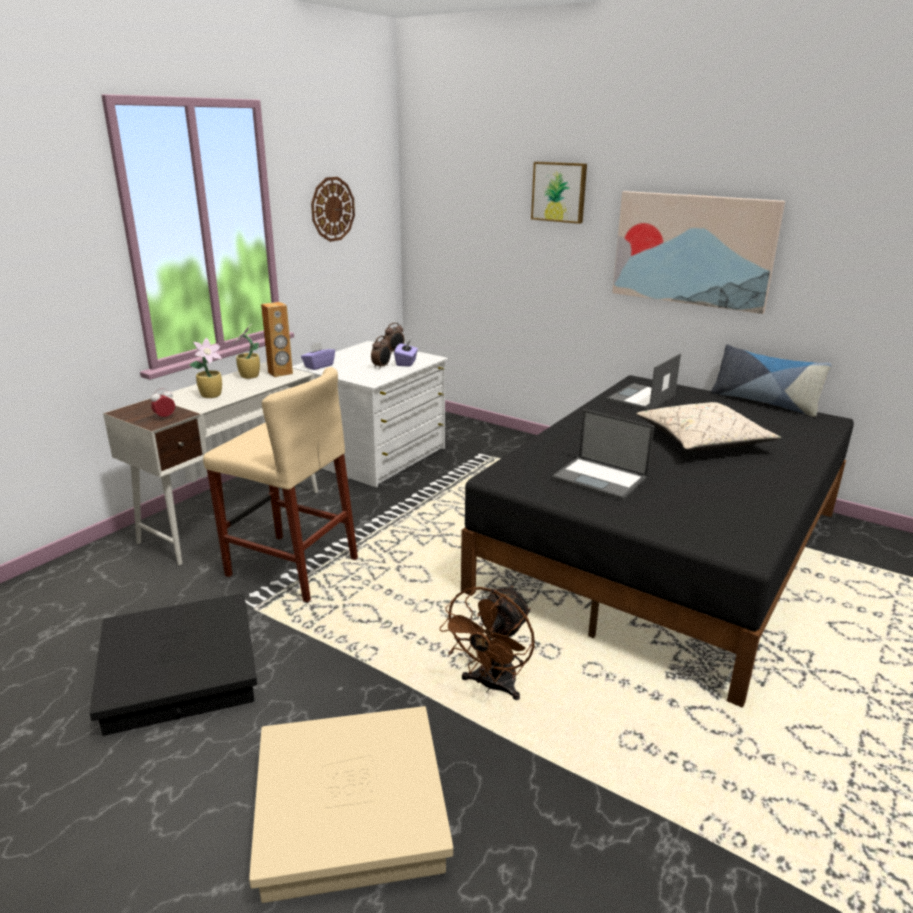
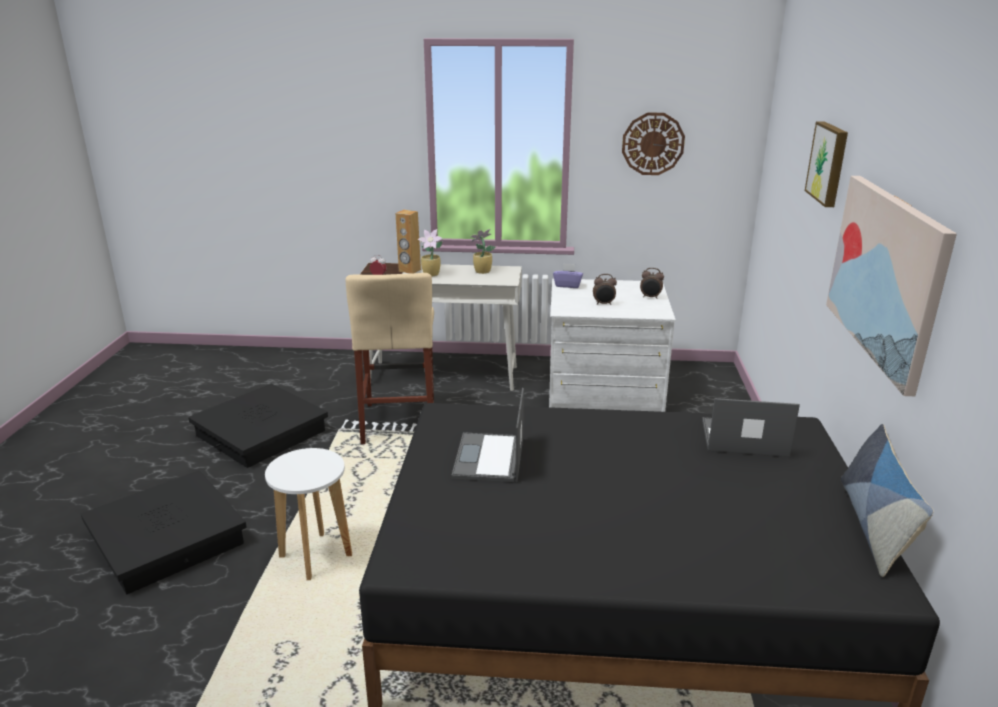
camera: 60 degrees right, 0 degrees up
beige storage box [249,706,453,903] -> black storage box [81,471,247,594]
brown speaker [261,302,293,377] -> brown speaker moved to [396,210,421,274]
purple tissue box [394,340,418,367] -> none
brown fan [439,586,535,700] -> white stool [265,448,352,580]
beige pillow [636,402,781,451] -> none

